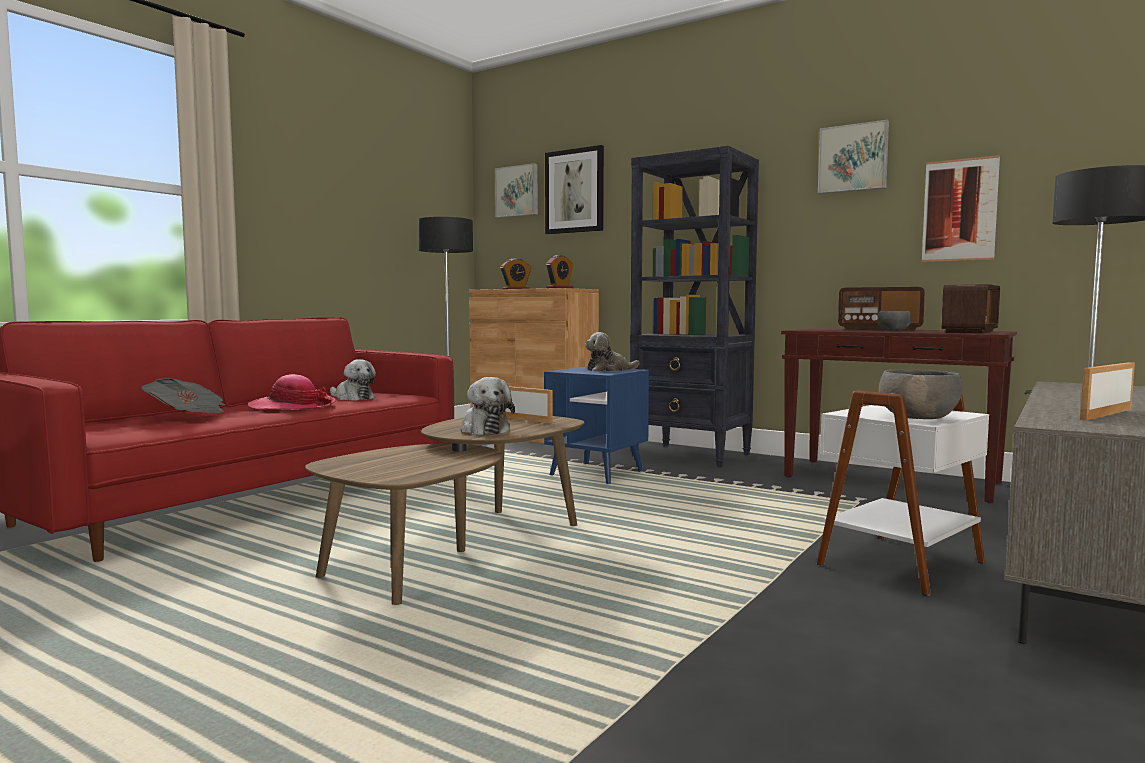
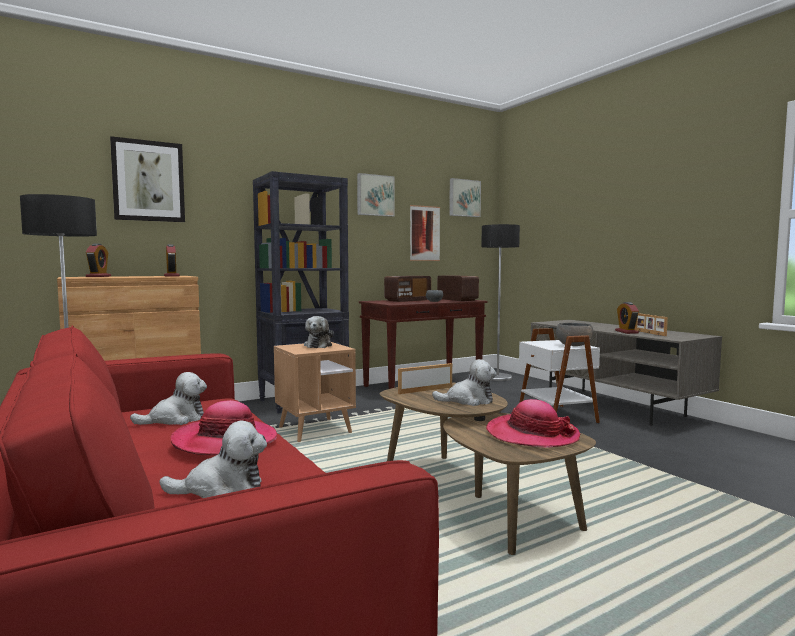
camera: 65 degrees left, 0 degrees up
newspaper [141,378,225,413] -> plush toy [159,421,267,498]
picture [495,163,538,218] -> picture moved to [449,178,481,217]
blue side table [544,367,649,484] -> brown side table [274,342,356,442]
none -> hat [486,399,581,448]
none -> alarm clock [615,302,639,334]

